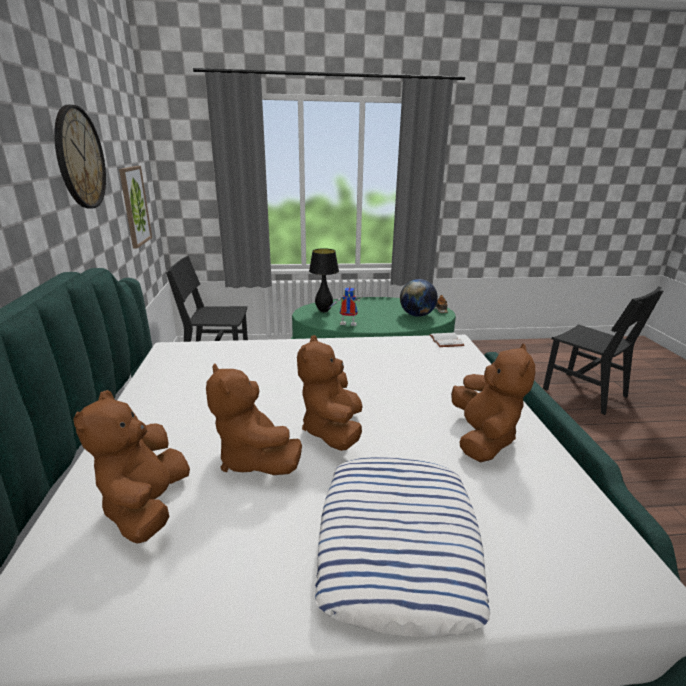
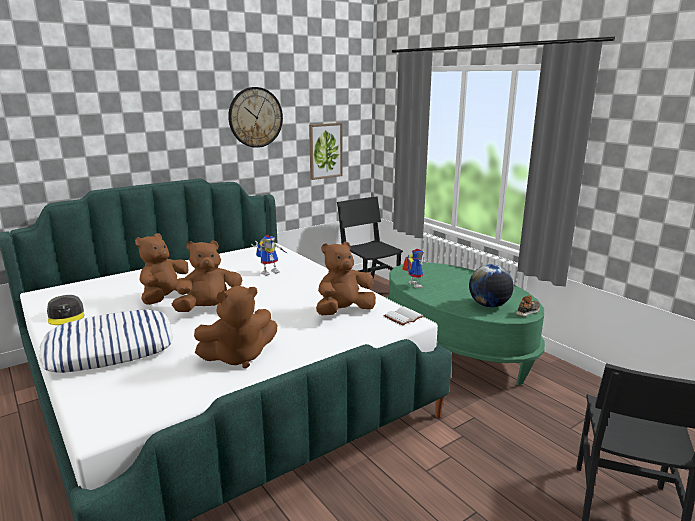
camera: 60 degrees right, 5 degrees down
brown plush toy [73,390,190,544] -> brown plush toy moved to [316,242,376,315]
black table lamp [309,248,339,312] -> none
none -> grey cap [47,295,84,325]
none -> toy robot [251,235,288,276]

